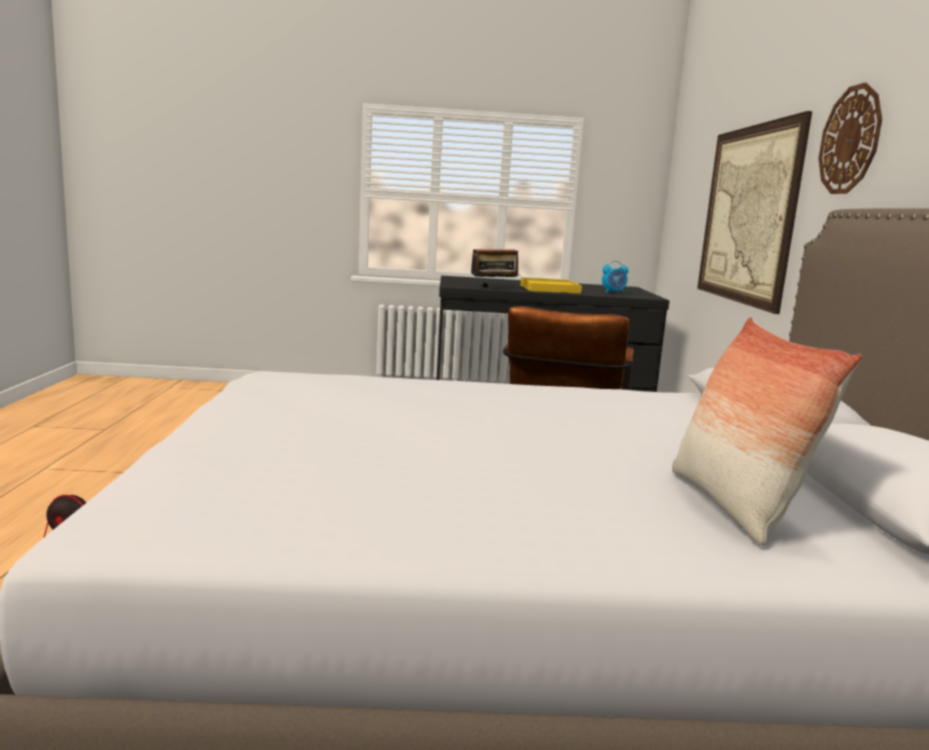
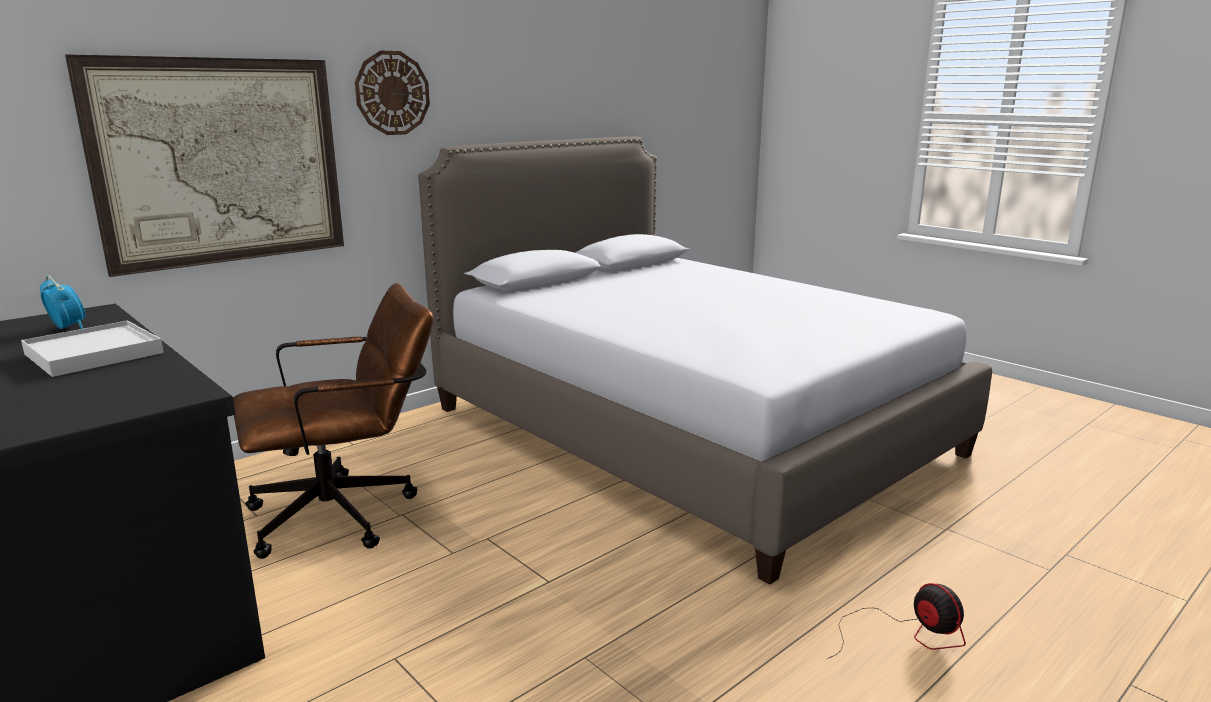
camera: 130 degrees left, 5 degrees up
radio [471,238,519,288] -> none
yellow tray [520,278,582,294] -> white tray [21,321,164,377]
pillow [672,317,862,545] -> none

